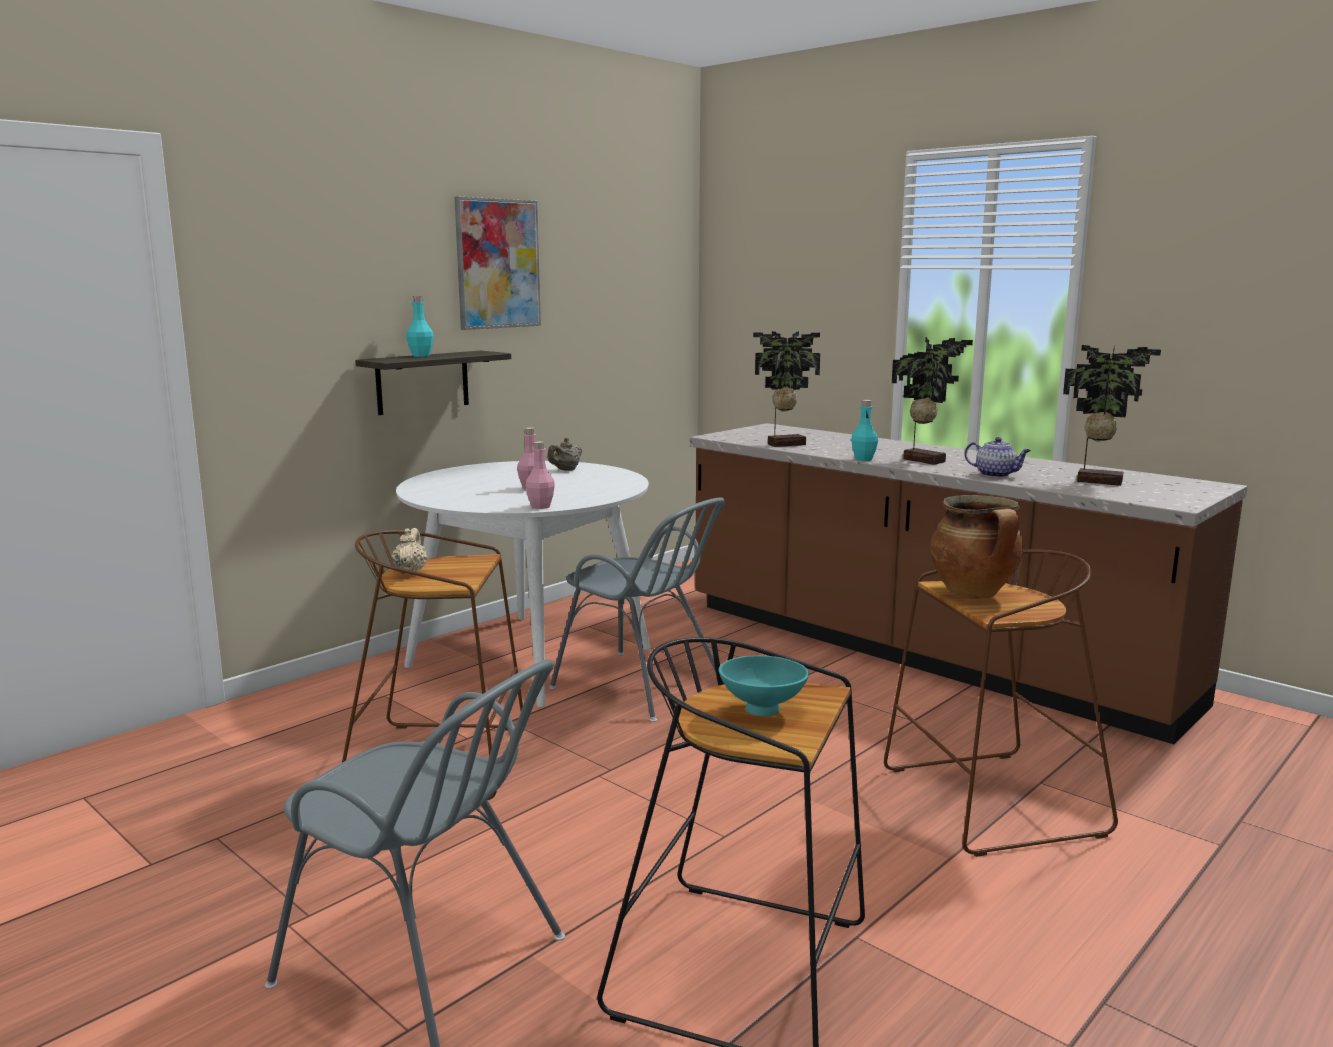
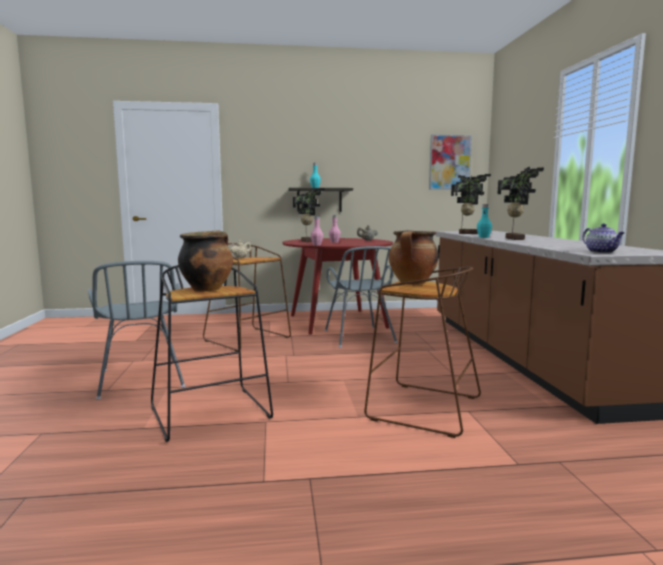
camera: 40 degrees right, 5 degrees down
white dining table [396,461,651,707] -> red dining table [282,238,393,335]
picture [455,197,541,330] -> picture moved to [429,134,472,190]
turquoise bowl [719,655,809,716] -> cooking pot [178,230,233,292]
teapot [964,437,1031,478] -> teapot moved to [583,224,625,253]
potted plant [1063,345,1161,486] -> potted plant moved to [293,188,324,242]

